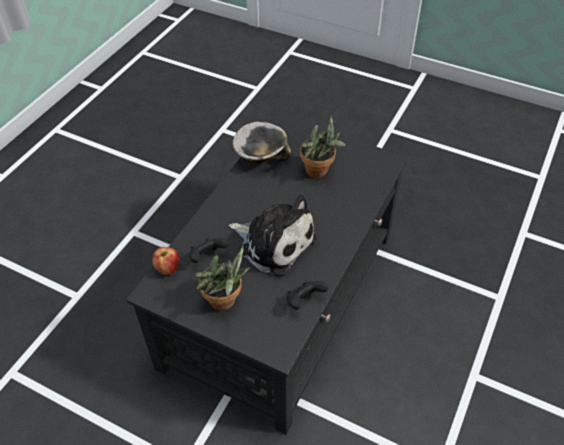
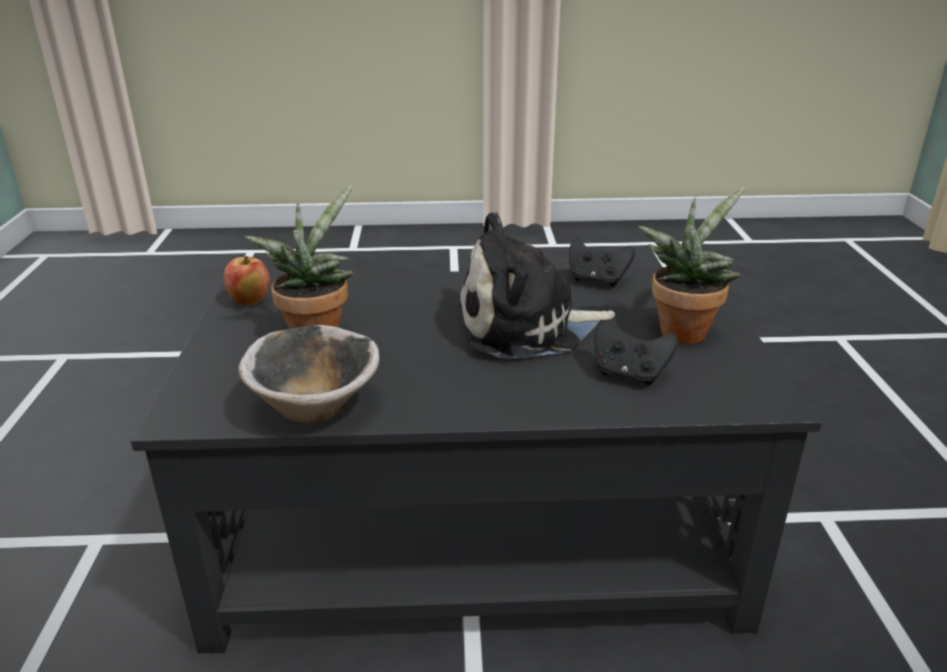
camera: 120 degrees left, 20 degrees down
apple [152,247,180,275] -> apple moved to [223,256,270,306]
plush toy [229,194,317,277] -> plush toy turned 105 degrees counterclockwise [459,212,615,359]

